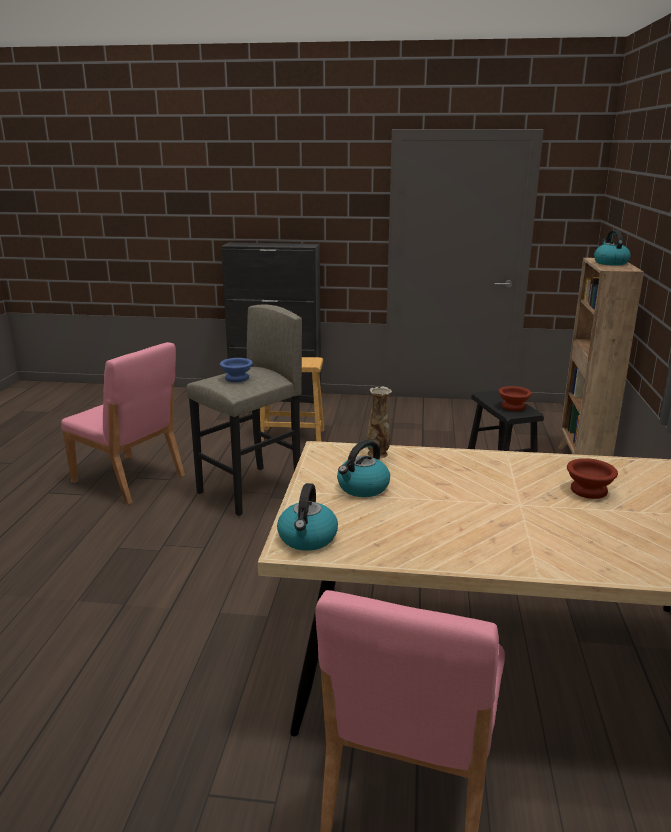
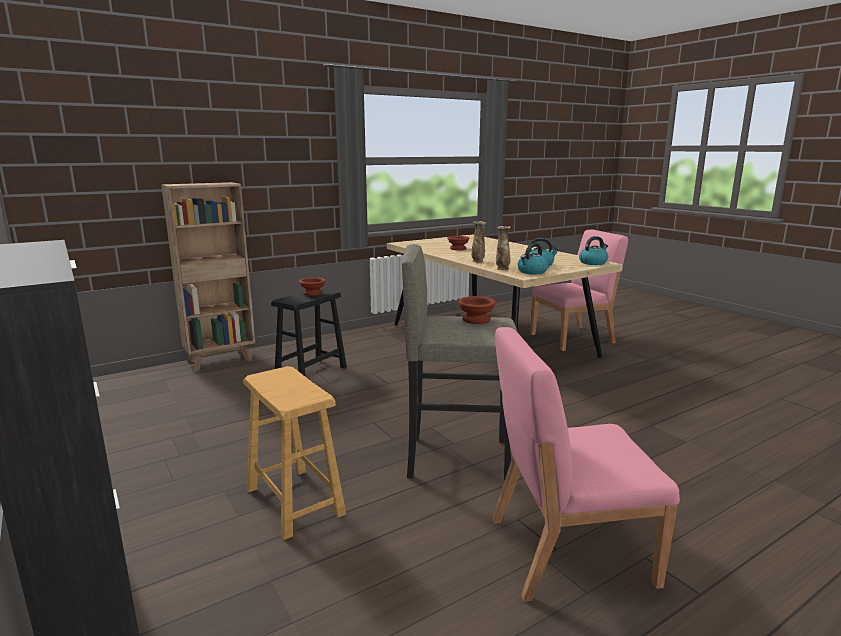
camera: 130 degrees left, 5 degrees down
pink chair [61,342,185,505] -> pink chair turned 90 degrees counterclockwise [492,327,680,602]
blue bowl [220,358,253,382] -> brown bowl [458,296,496,324]
kettle [594,230,631,266] -> kettle moved to [518,243,548,274]
none -> vase [471,221,487,263]

